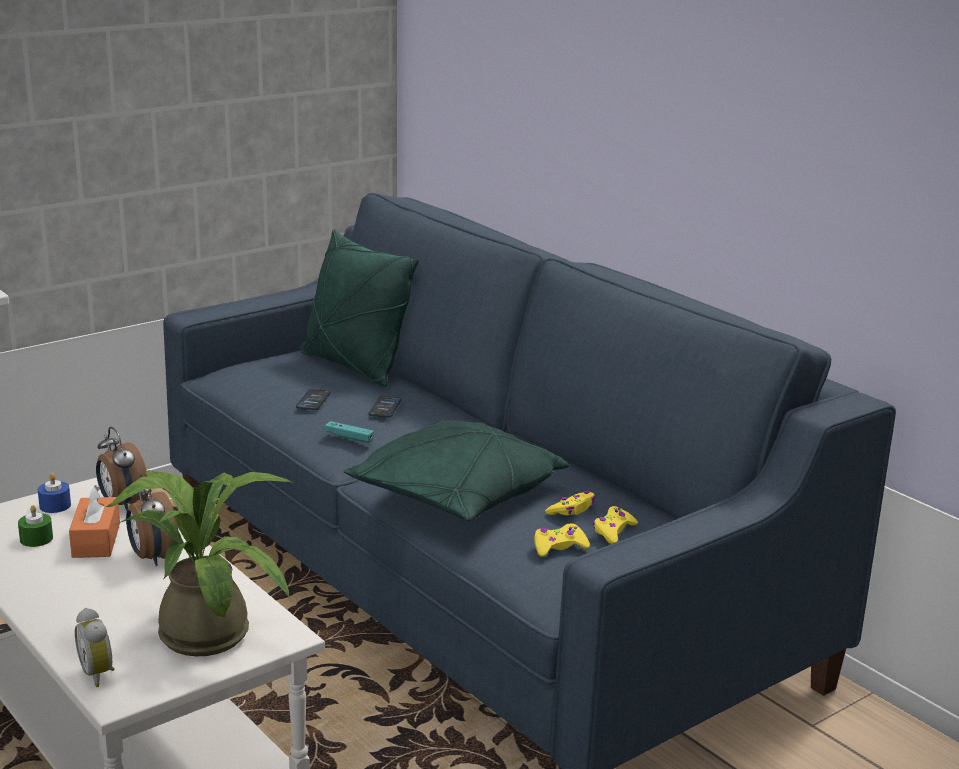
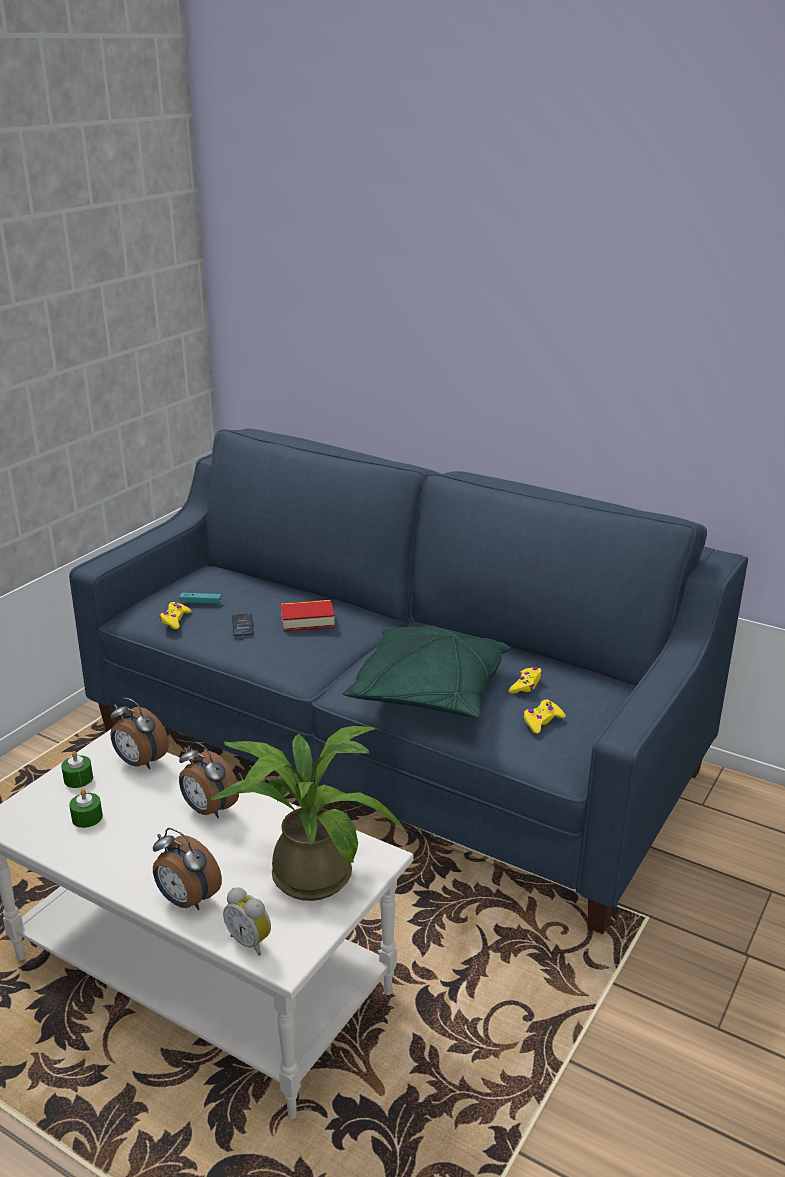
camera: 20 degrees left, 5 degrees up
blue candle [38,473,71,513] -> green candle [61,751,93,788]
orange tissue box [69,485,120,558] -> none
green pillow [300,229,419,387] -> none
turquoise game controller [325,421,374,443] -> turquoise game controller moved to [179,593,221,604]
phone [369,396,402,418] -> book [280,600,335,631]
yellow game controller [593,506,638,544] -> yellow game controller moved to [159,602,191,629]
none -> alarm clock [153,828,222,910]

